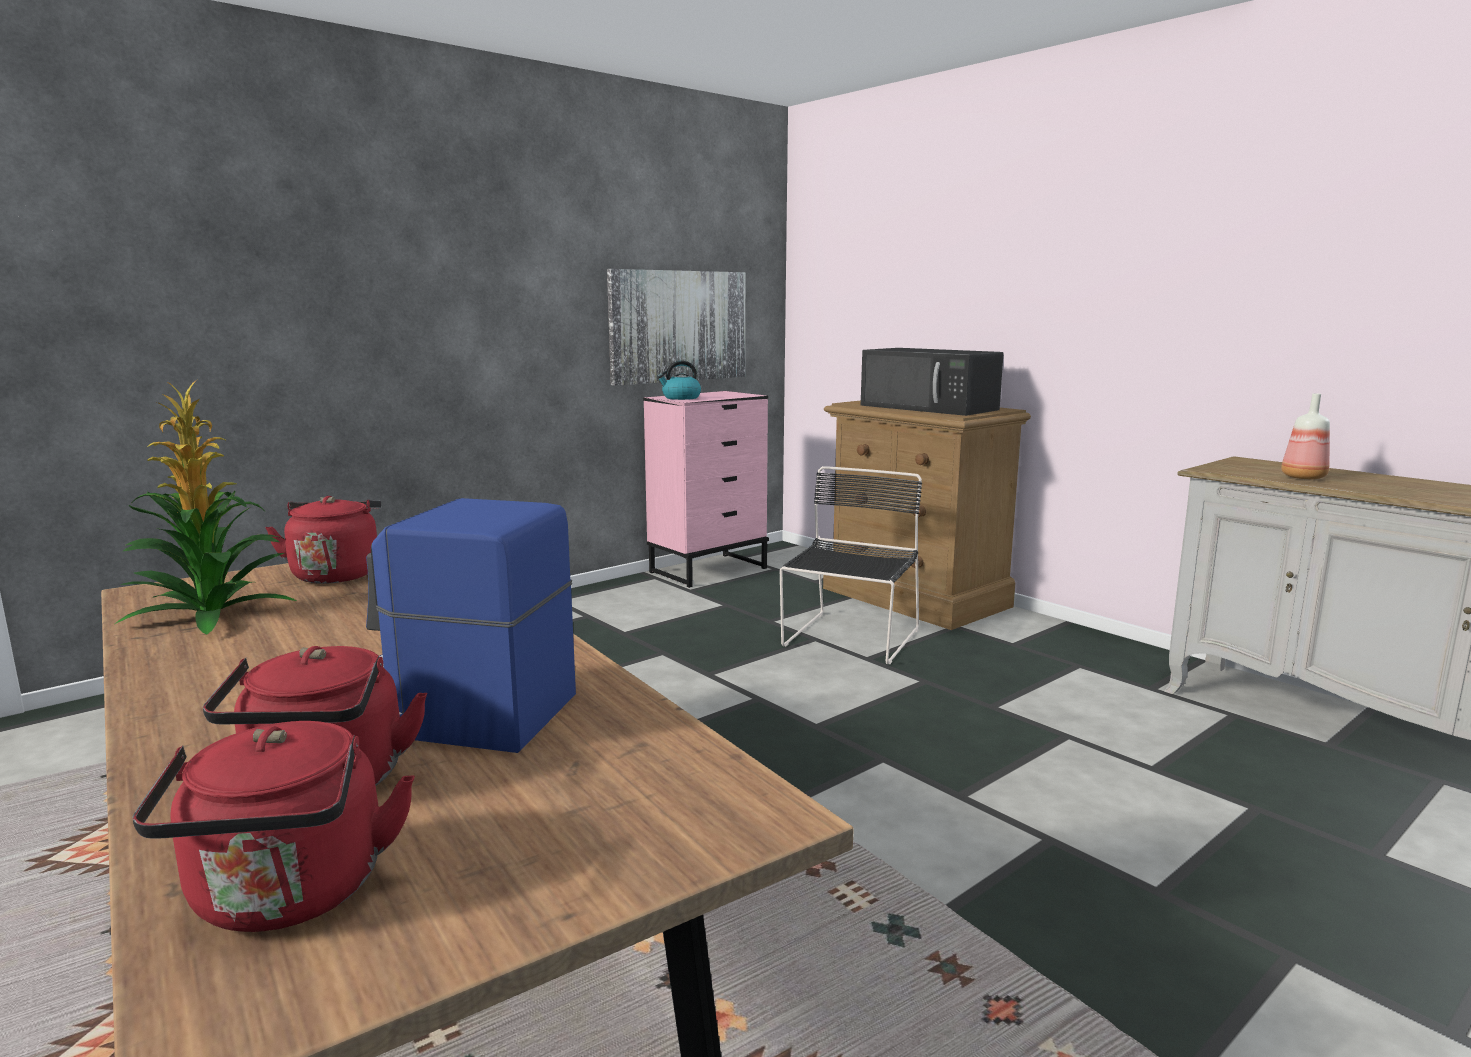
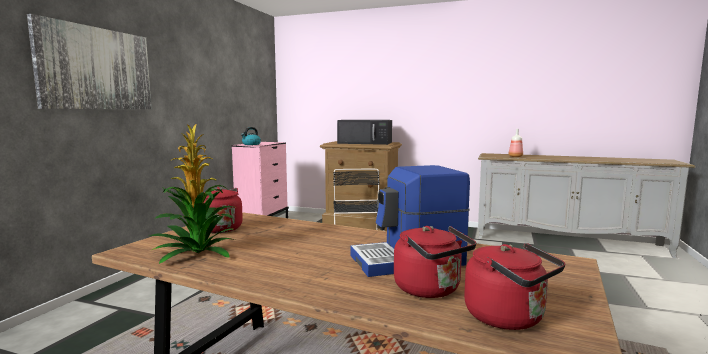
camera: 30 degrees left, 5 degrees down
picture [607,269,745,386] -> picture moved to [27,14,151,109]

